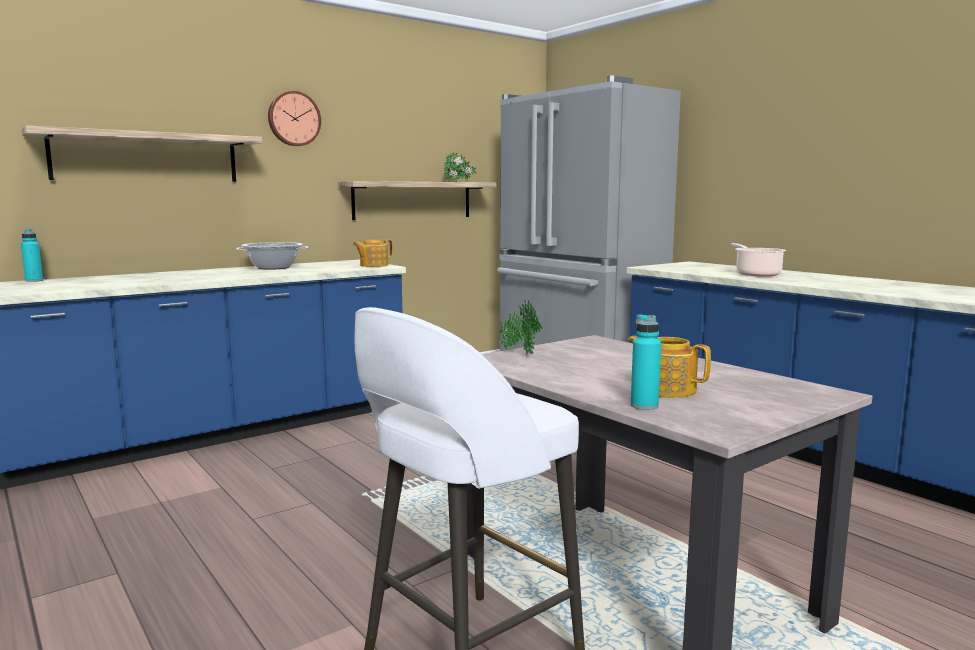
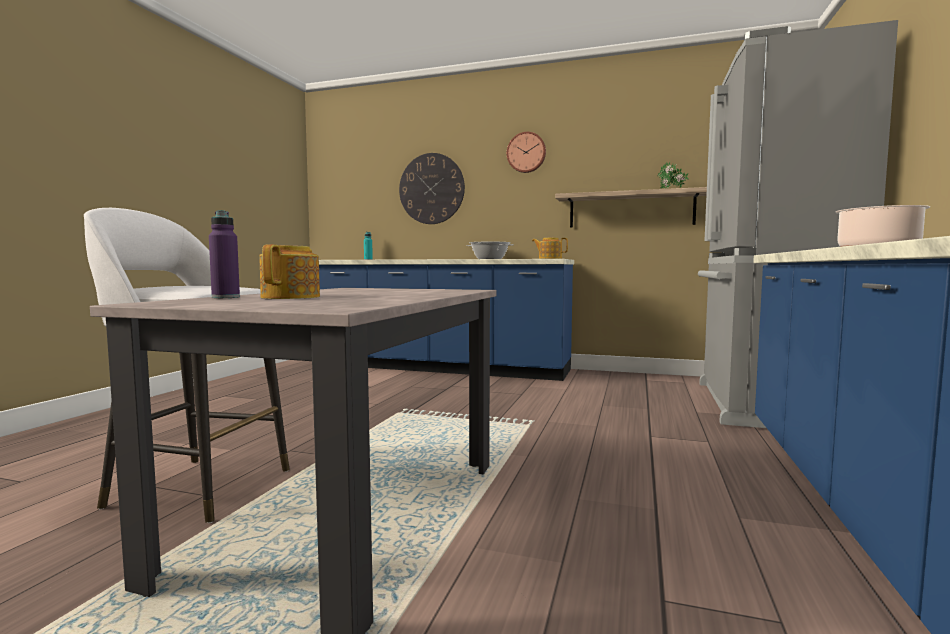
camera: 55 degrees right, 5 degrees down
shelf [21,125,262,182] -> wall clock [399,153,465,224]
potted plant [499,300,542,355] -> none
turquoise bottle [631,314,661,410] -> purple bottle [209,210,240,298]

